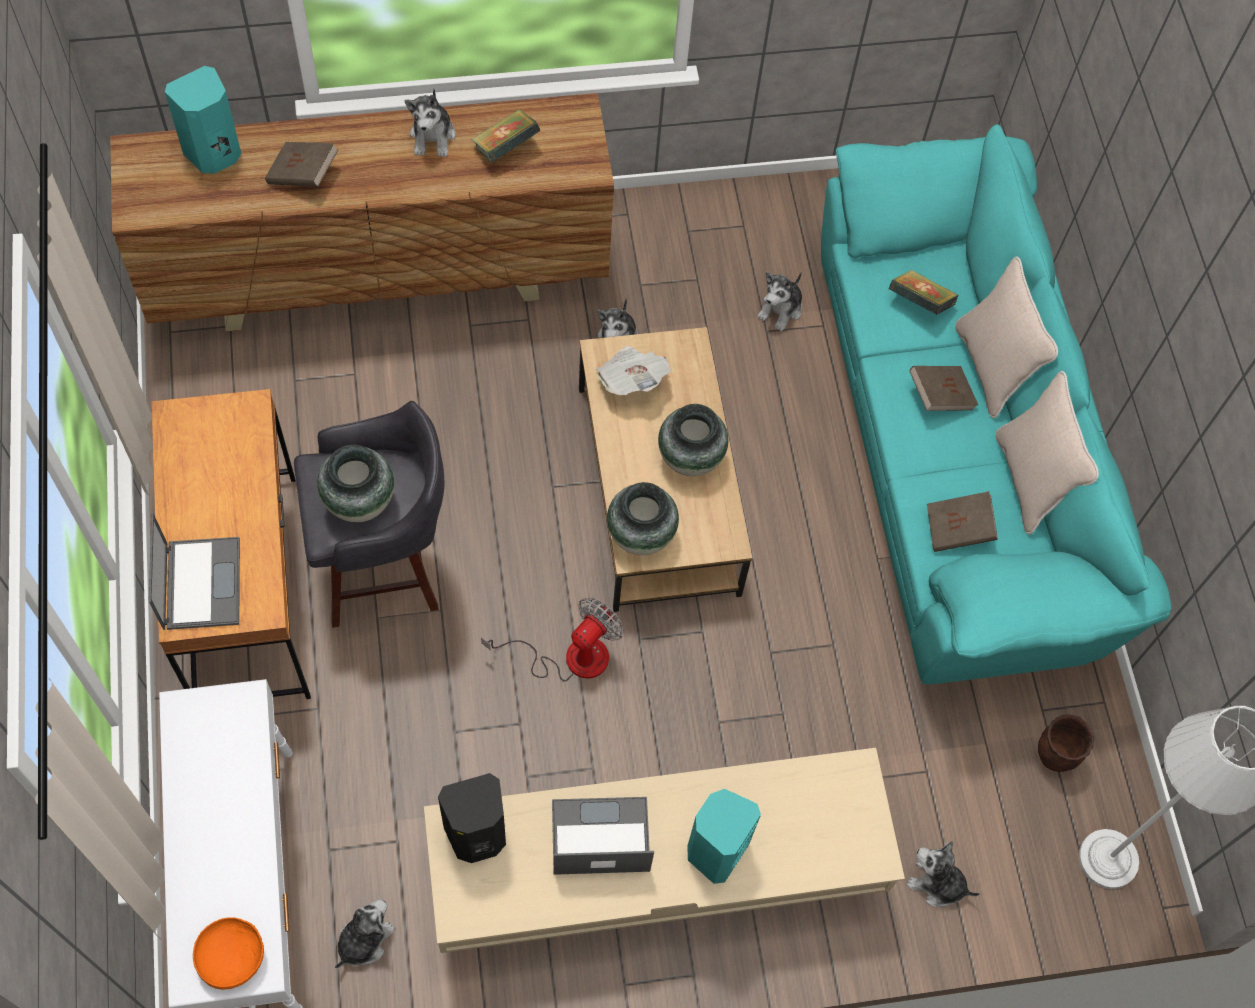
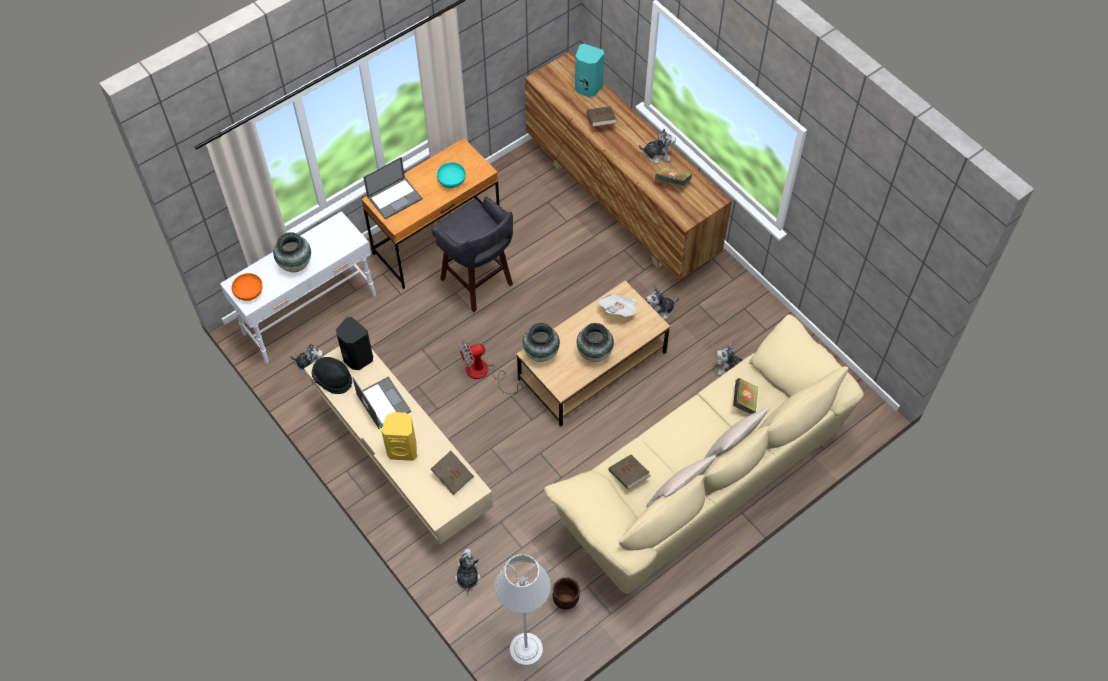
camera: 65 degrees right, 5 degrees down
vase [317,444,394,522] -> vase moved to [273,232,311,272]
plush toy [405,89,456,157] -> plush toy turned 150 degrees counterclockwise [639,129,676,164]
fan [481,598,623,681] -> fan turned 150 degrees clockwise [459,340,523,394]
turquoise speaker [687,789,761,884] -> yellow speaker [381,412,417,461]
turquoise sofa [821,125,1172,684] -> beige sofa [544,314,864,594]
brown book [909,366,978,411] -> brown book moved to [430,451,474,495]
none -> black hat [312,357,352,394]
none -> turquoise bowl [437,162,466,188]

